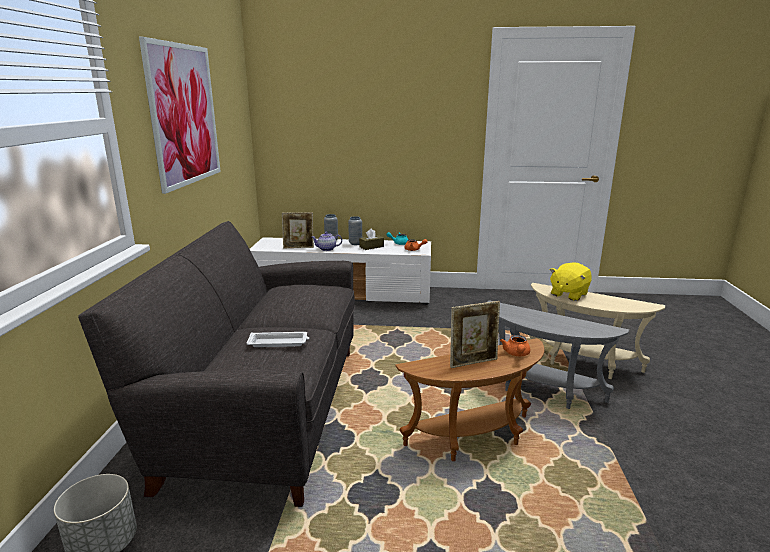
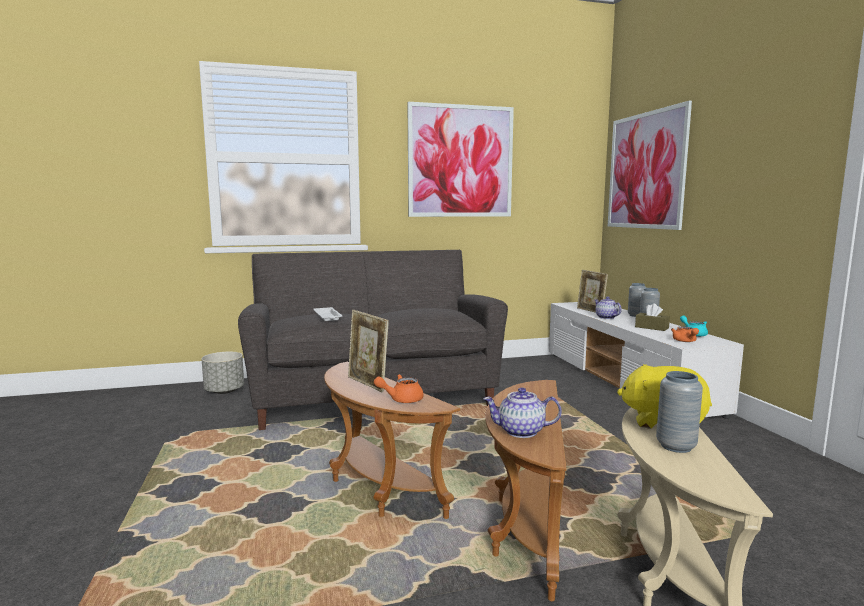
camera: 70 degrees right, 10 degrees down
grey side table [488,300,629,409] -> brown side table [485,380,566,601]
none -> teapot [483,387,562,438]
none -> picture [608,101,692,230]
none -> grey vase [656,371,703,453]

